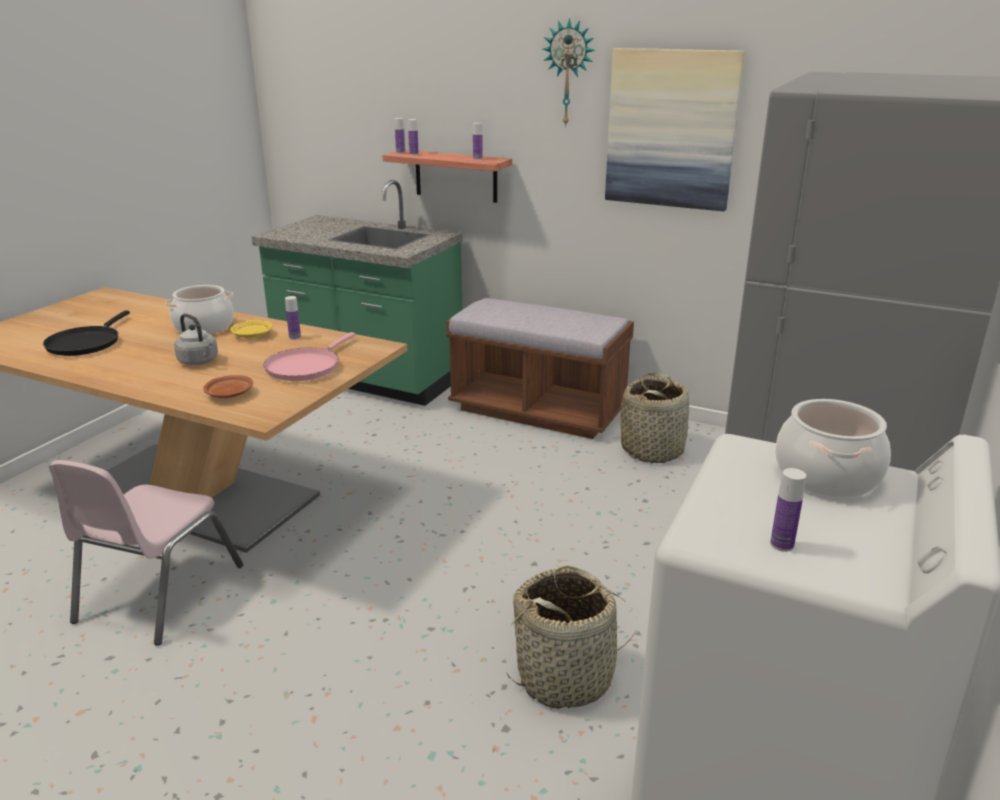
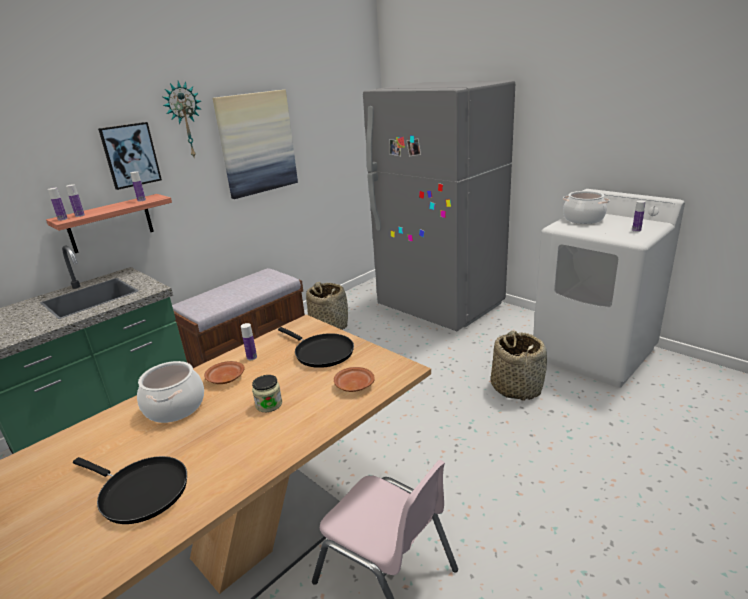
camera: 70 degrees left, 0 degrees up
grey kettle [174,314,218,365] -> jar [252,375,282,412]
yellow plate [230,320,273,338] -> brown plate [204,361,244,384]
pink frying pan [263,332,355,381] -> black frying pan [278,327,354,368]
none -> picture [98,122,162,190]

